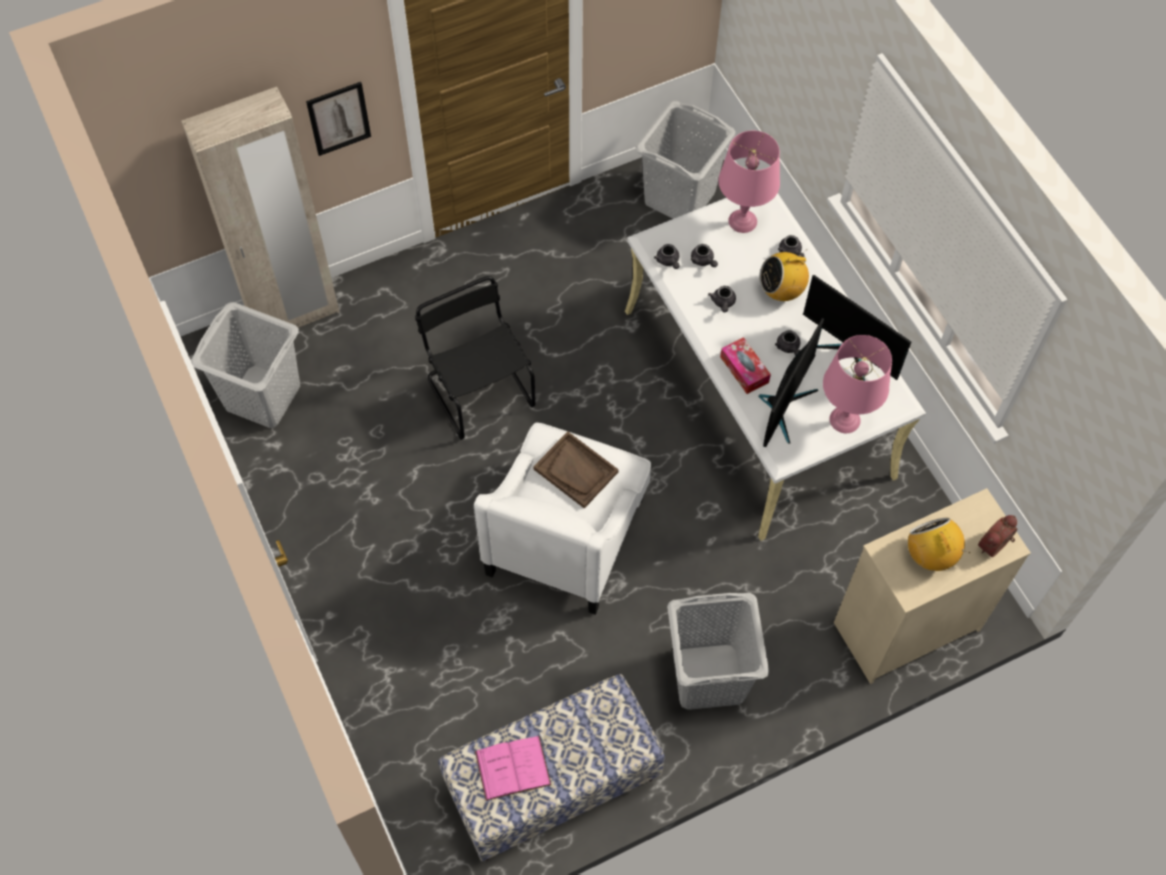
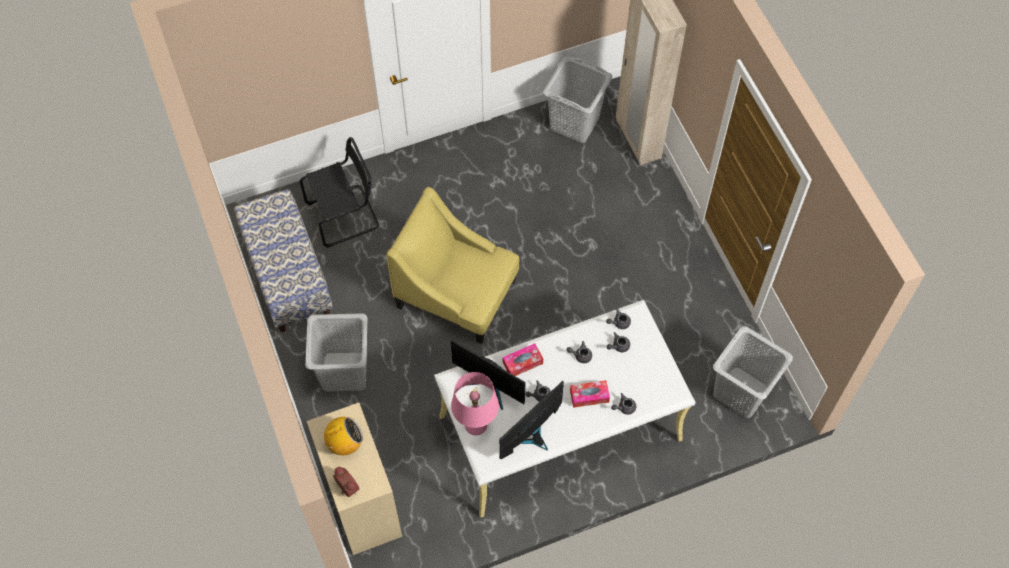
camera: 95 degrees right, 0 degrees up
picture [306,82,371,156] -> none
black chair [415,276,536,440] -> black chair moved to [300,137,379,248]
white armchair [474,422,651,615] -> yellow armchair [386,187,519,344]
pink book [475,736,551,801] -> none
brown tray [533,431,619,509] -> none
pink table lamp [718,131,780,233] -> none
radio [759,249,809,301] -> tissue box [570,380,610,408]

